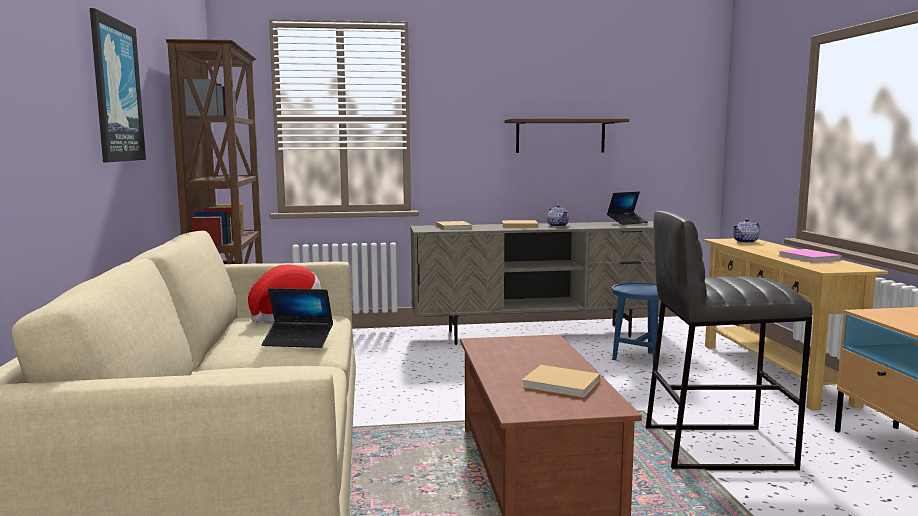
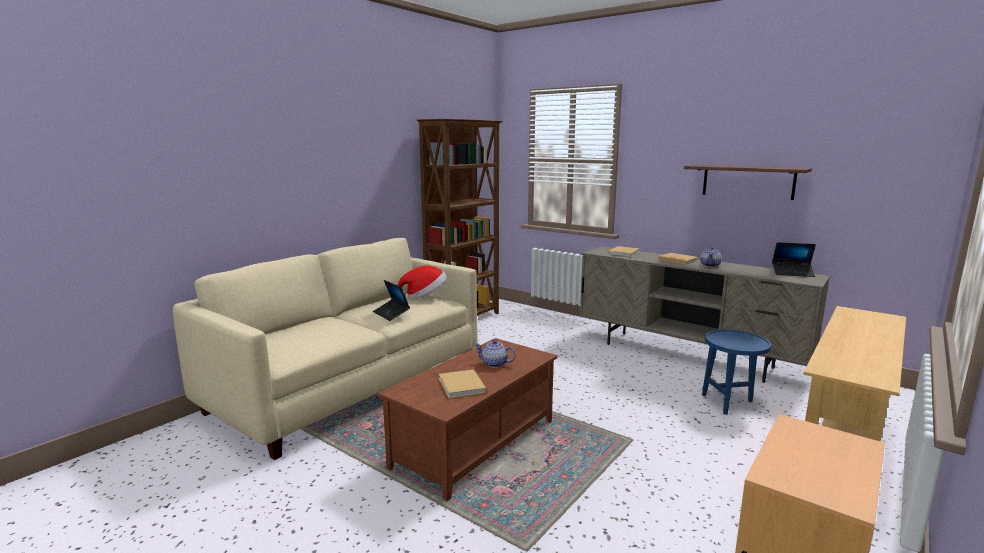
camera: 45 degrees right, 5 degrees up
picture [90,8,146,162] -> none
grey stool [646,211,812,470] -> none
teapot [733,219,760,243] -> teapot moved to [474,340,516,368]
pink book [778,249,842,263] -> none

